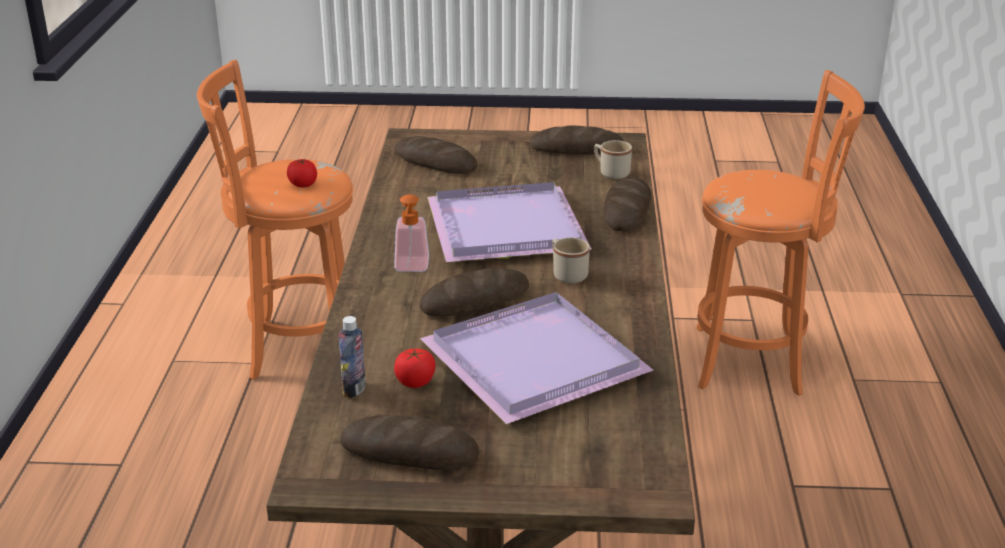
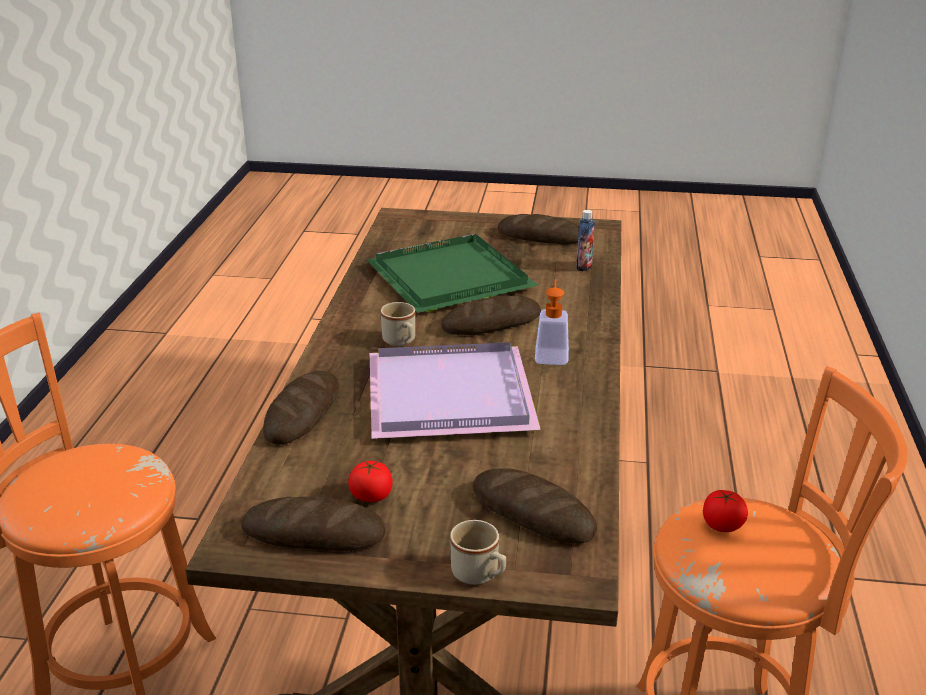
camera: 175 degrees left, 0 degrees up
tomato [394,348,436,388] -> tomato moved to [348,461,393,502]
purple tray [420,292,653,424] -> green tray [367,234,539,313]
beige mug [594,140,632,179] -> beige mug moved to [450,520,506,585]

